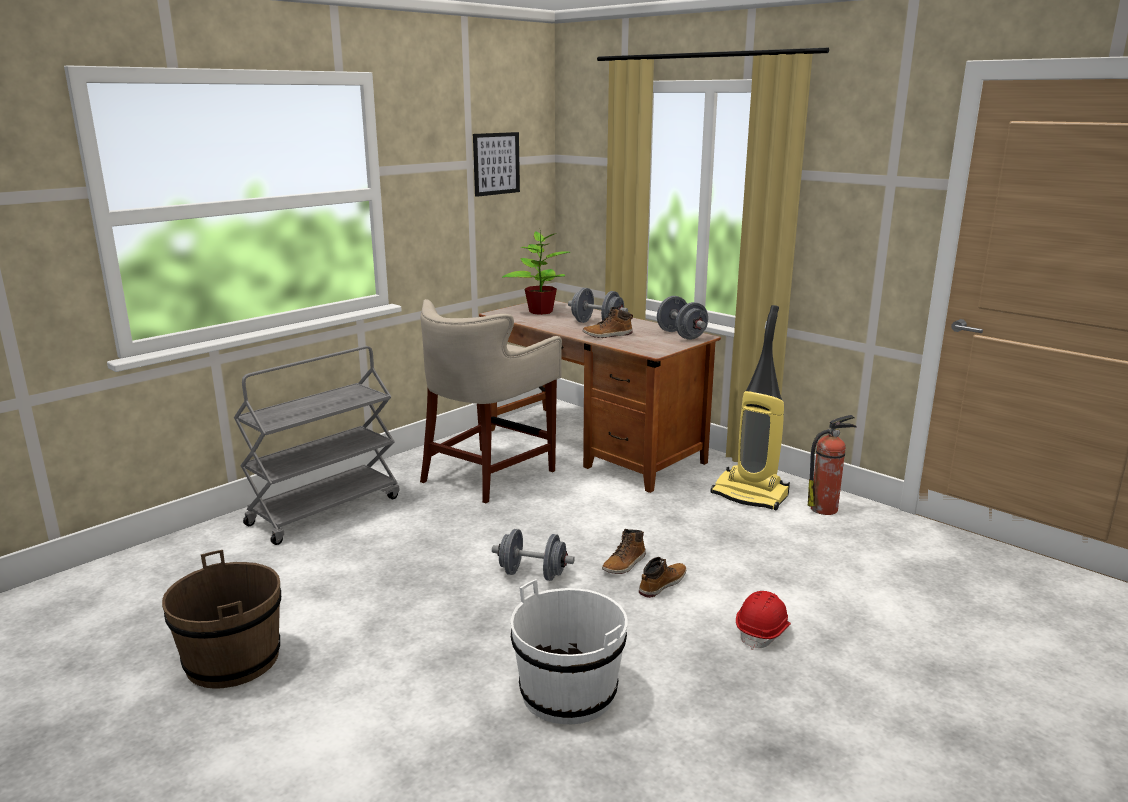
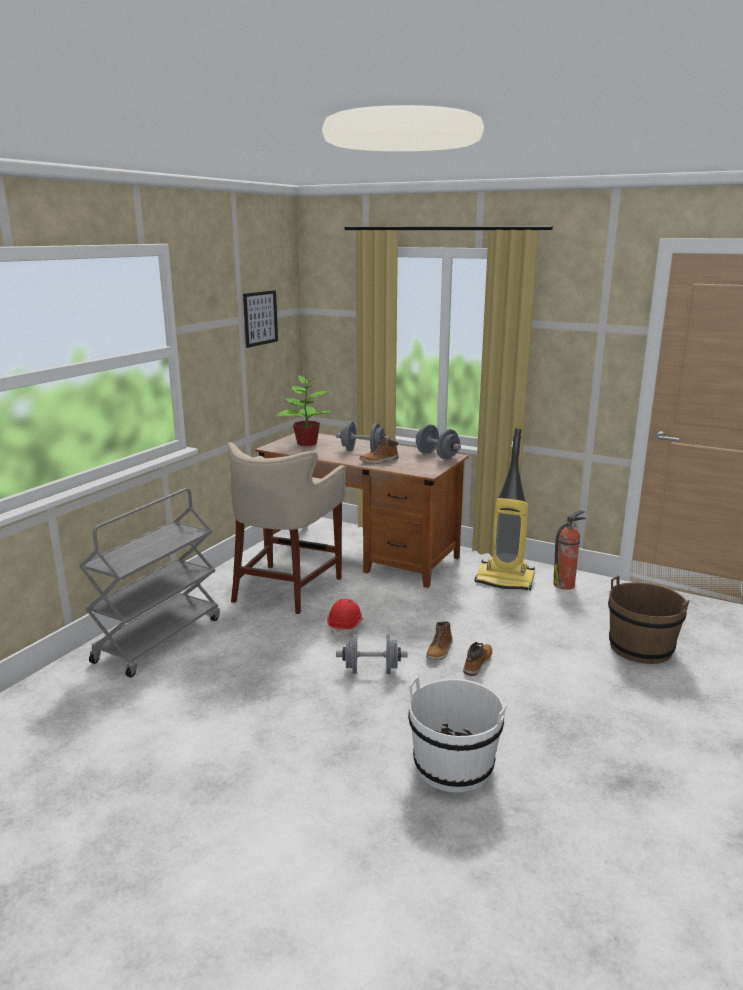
camera: 15 degrees left, 0 degrees up
brown bucket [162,550,281,689] -> brown bucket moved to [608,576,690,664]
red hard hat [736,591,791,650] -> red hard hat moved to [327,599,364,638]

